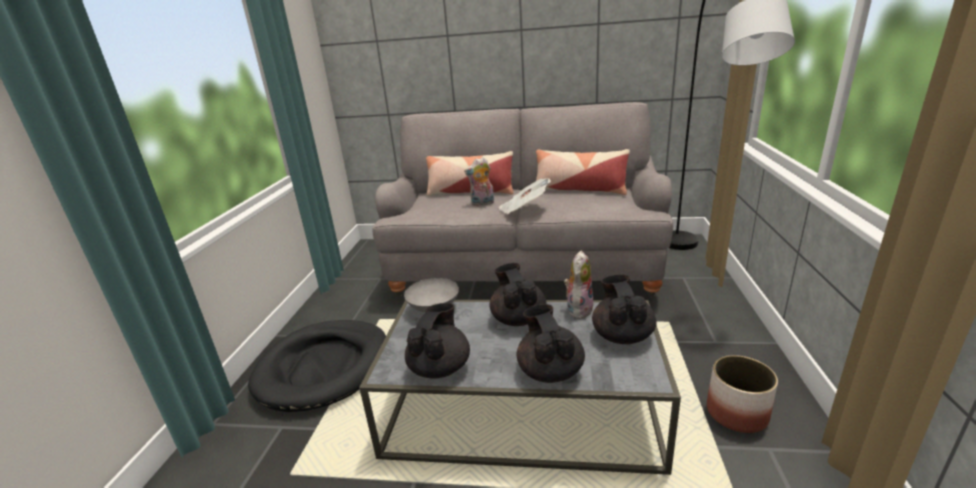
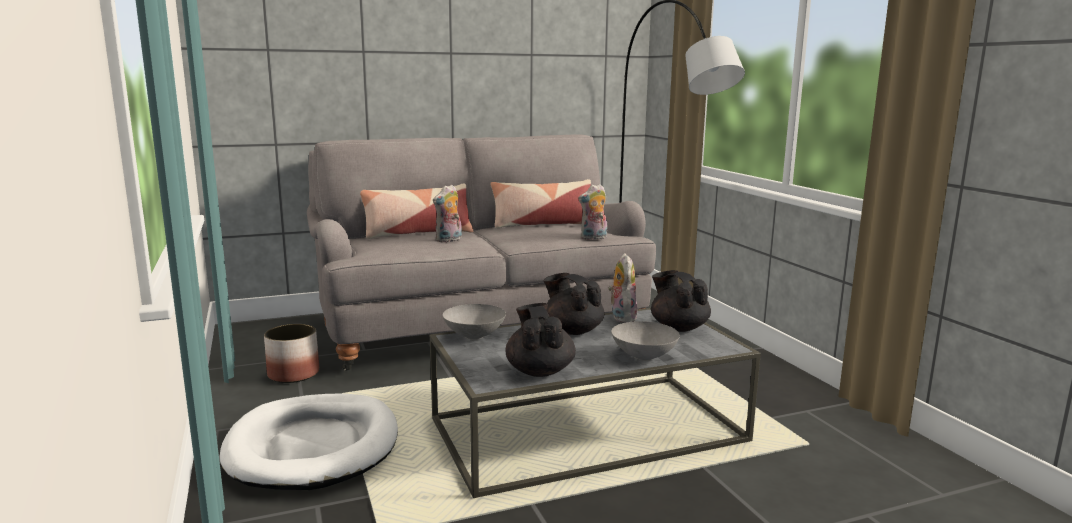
camera: 30 degrees left, 10 degrees down
black dog bed [248,320,386,412] -> white dog bed [219,394,398,490]
newspaper [499,178,551,214] -> none
black teapot [517,304,585,383] -> grey bowl [611,321,680,361]
planter [707,355,778,433] -> planter moved to [264,324,319,383]
none -> plush toy [578,184,607,240]

